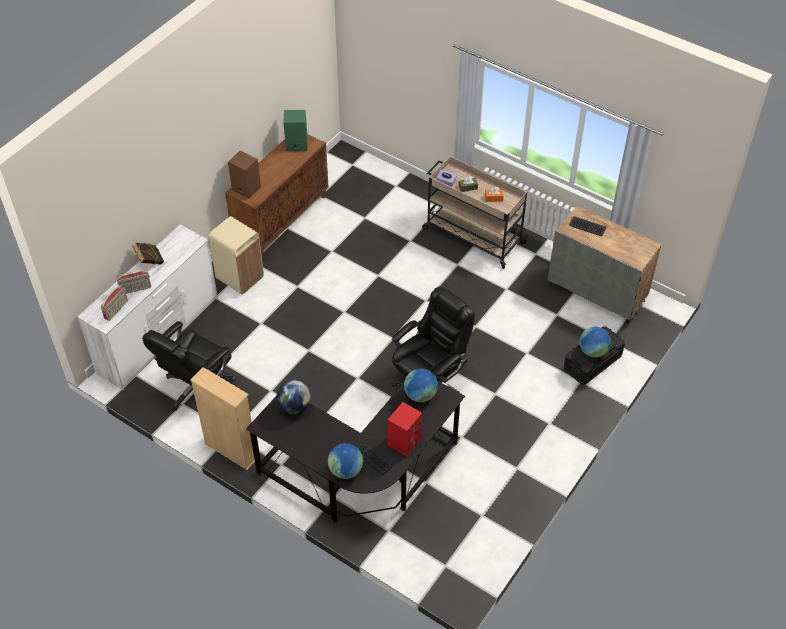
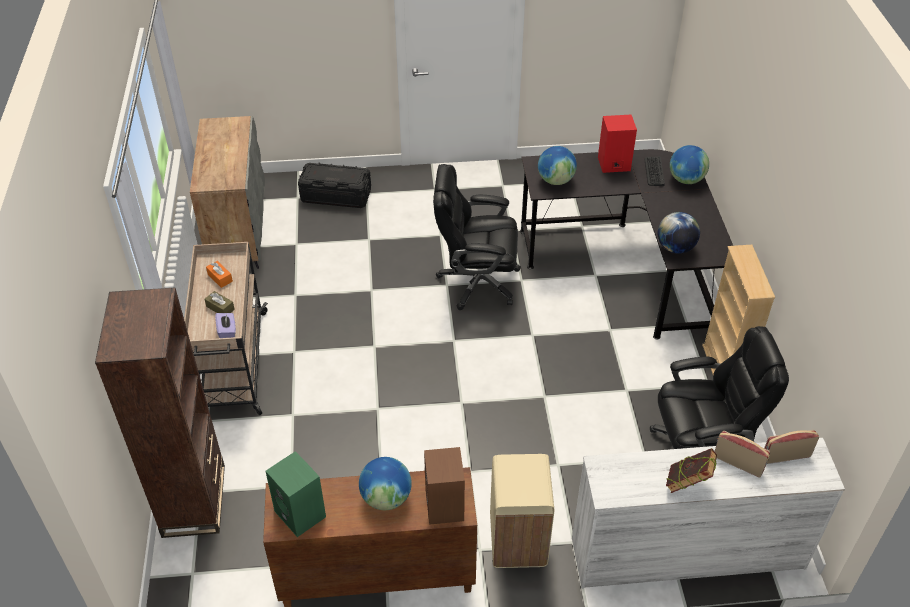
camera: 130 degrees left, 5 degrees down
keyboard [569,216,606,236] -> none
globe [580,327,611,357] -> globe moved to [359,457,412,510]
none -> brown bookcase [95,287,225,538]

